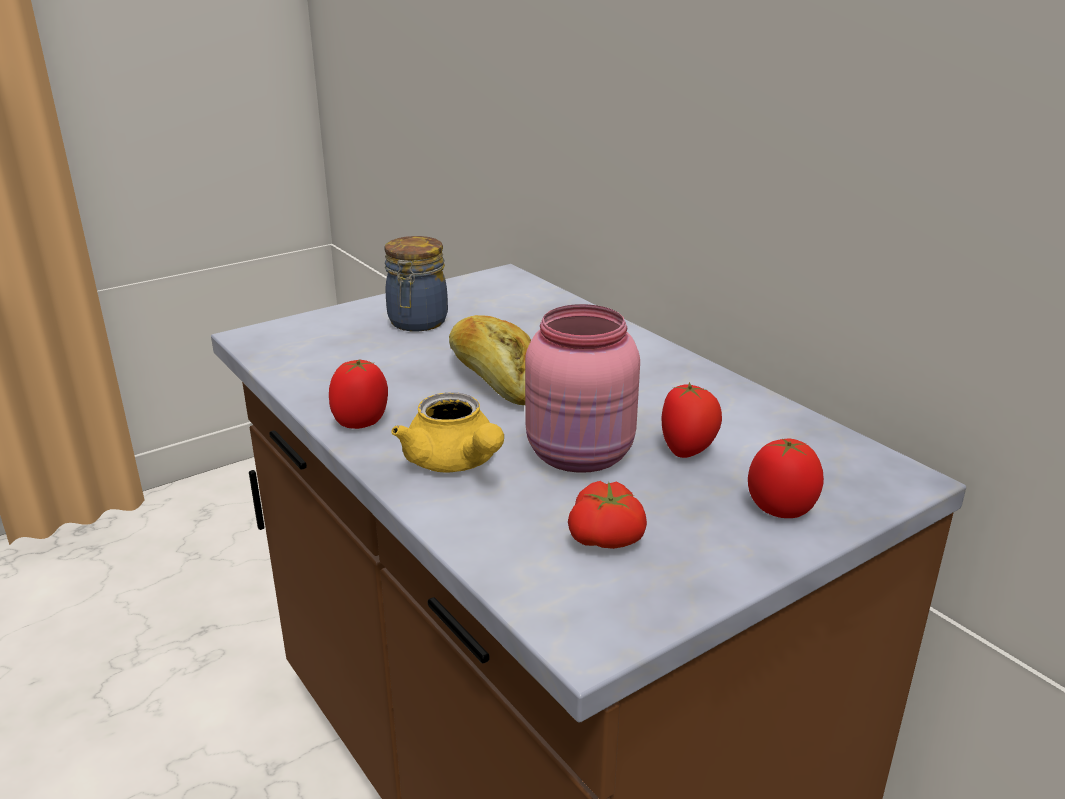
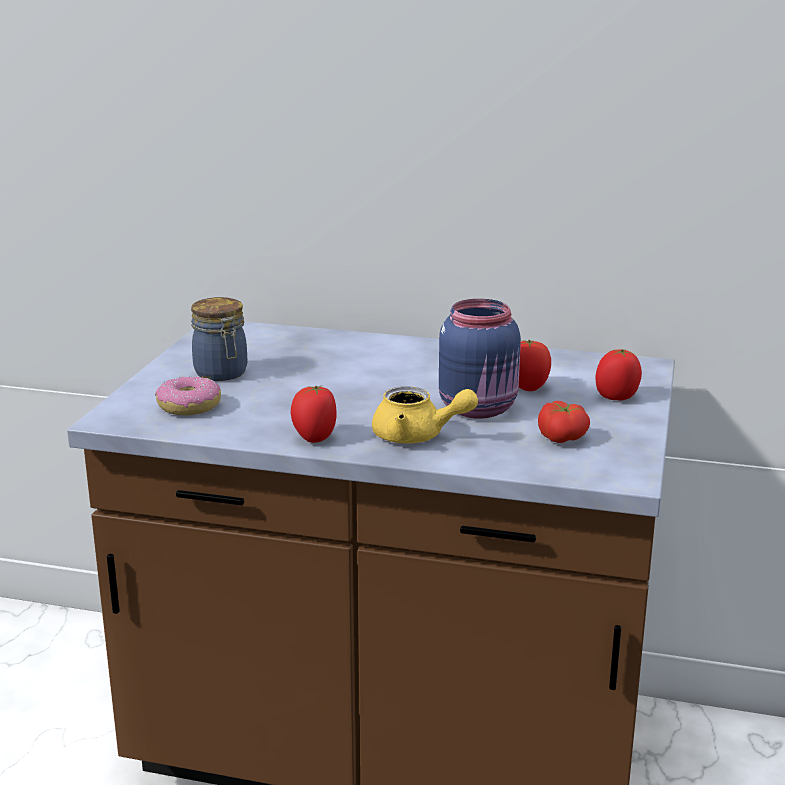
camera: 40 degrees left, 5 degrees down
bread [449,315,531,405] -> none
pink jar [525,304,640,473] -> blue jar [439,299,521,419]
none -> donut [155,376,221,415]

